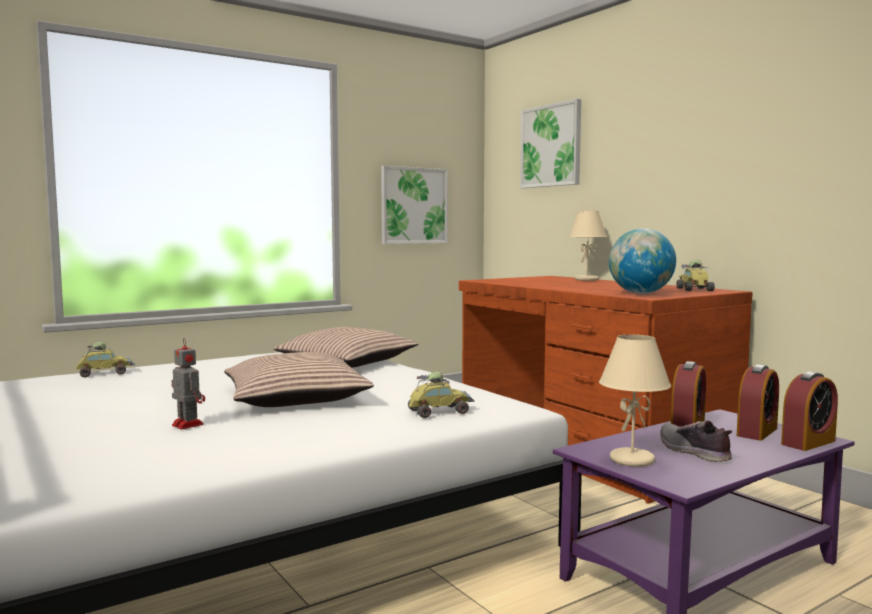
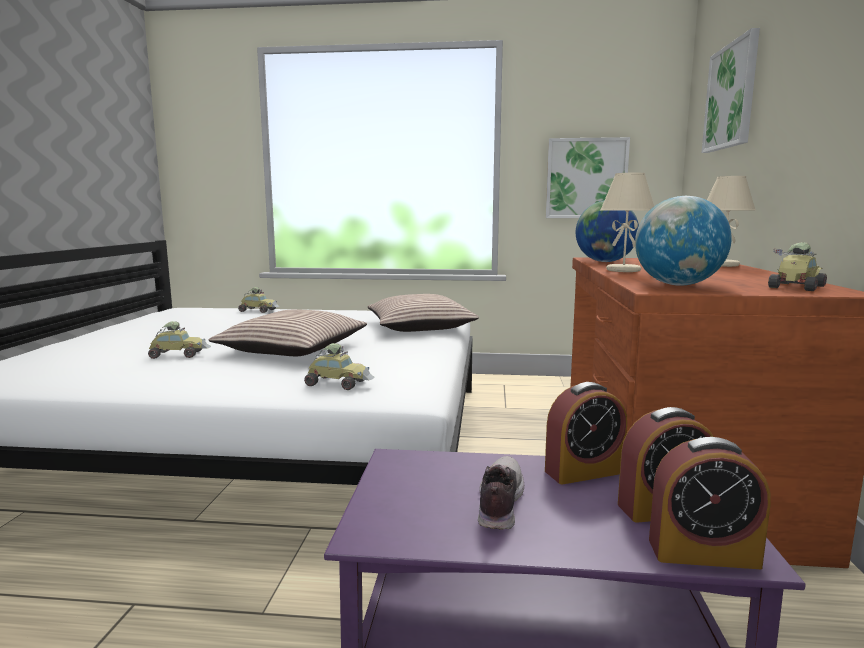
camera: 40 degrees right, 5 degrees up
toy robot [171,338,205,430] -> toy car [148,321,211,359]
beige table lamp [599,335,671,467] -> beige table lamp moved to [600,173,654,272]
none -> globe [576,201,639,262]

